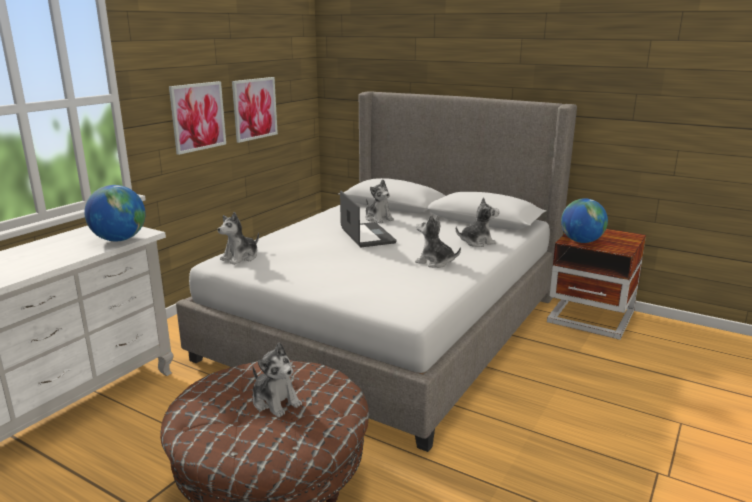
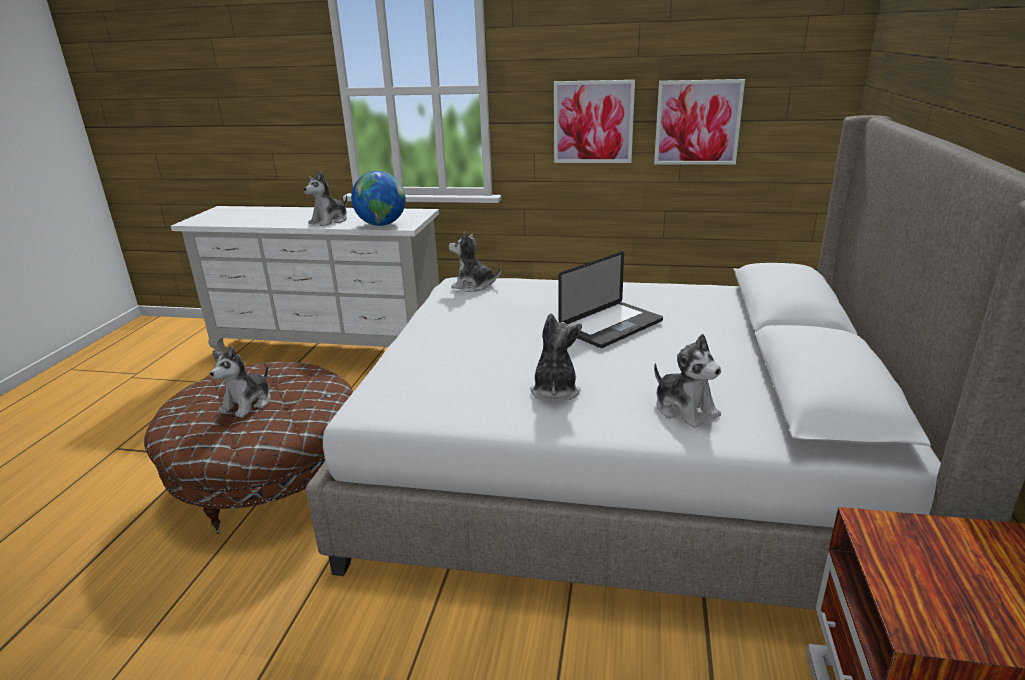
camera: 70 degrees right, 5 degrees up
plush toy [365,179,394,224] -> plush toy moved to [304,171,347,226]
globe [561,198,608,243] -> none

